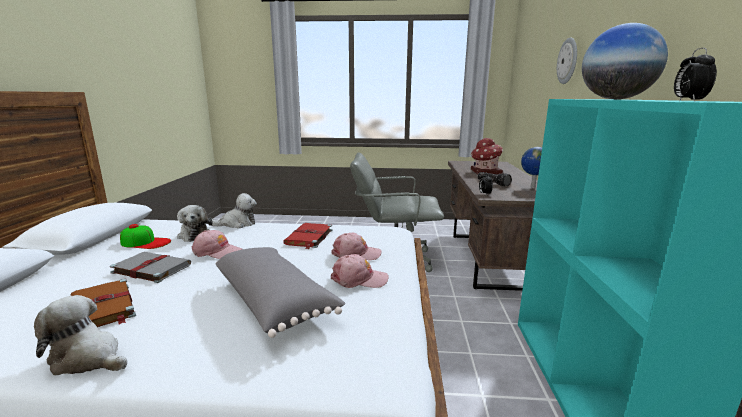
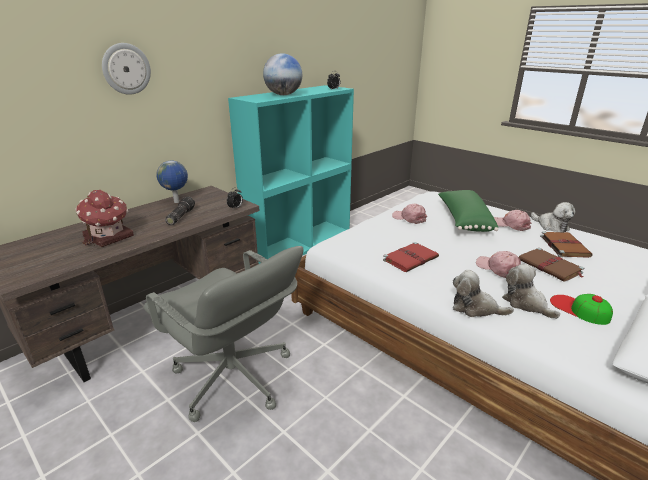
camera: 140 degrees left, 10 degrees up
grey book [110,252,191,283] -> brown book [519,248,584,281]
plush toy [177,205,213,242] -> plush toy turned 45 degrees counterclockwise [502,264,560,319]
grey pillow [216,247,345,338] -> green pillow [438,190,498,232]
pink cap [331,232,381,260] -> pink cap moved to [494,210,531,231]

